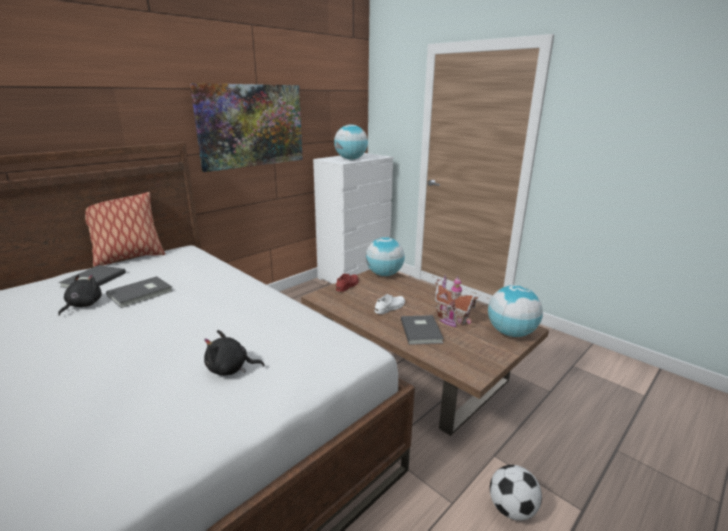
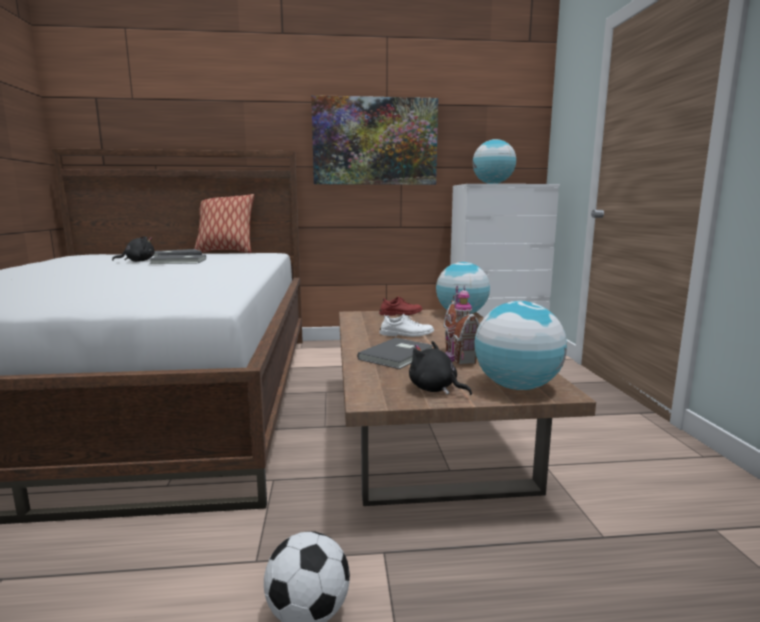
camera: 40 degrees right, 10 degrees down
black plush toy [204,330,265,376] -> black plush toy moved to [409,341,472,395]

